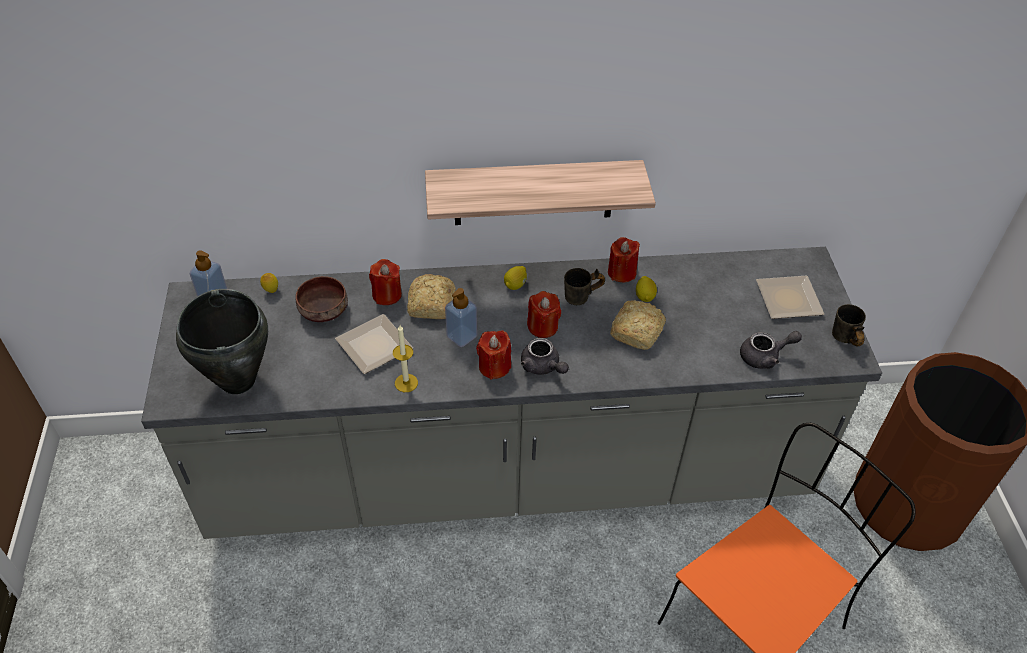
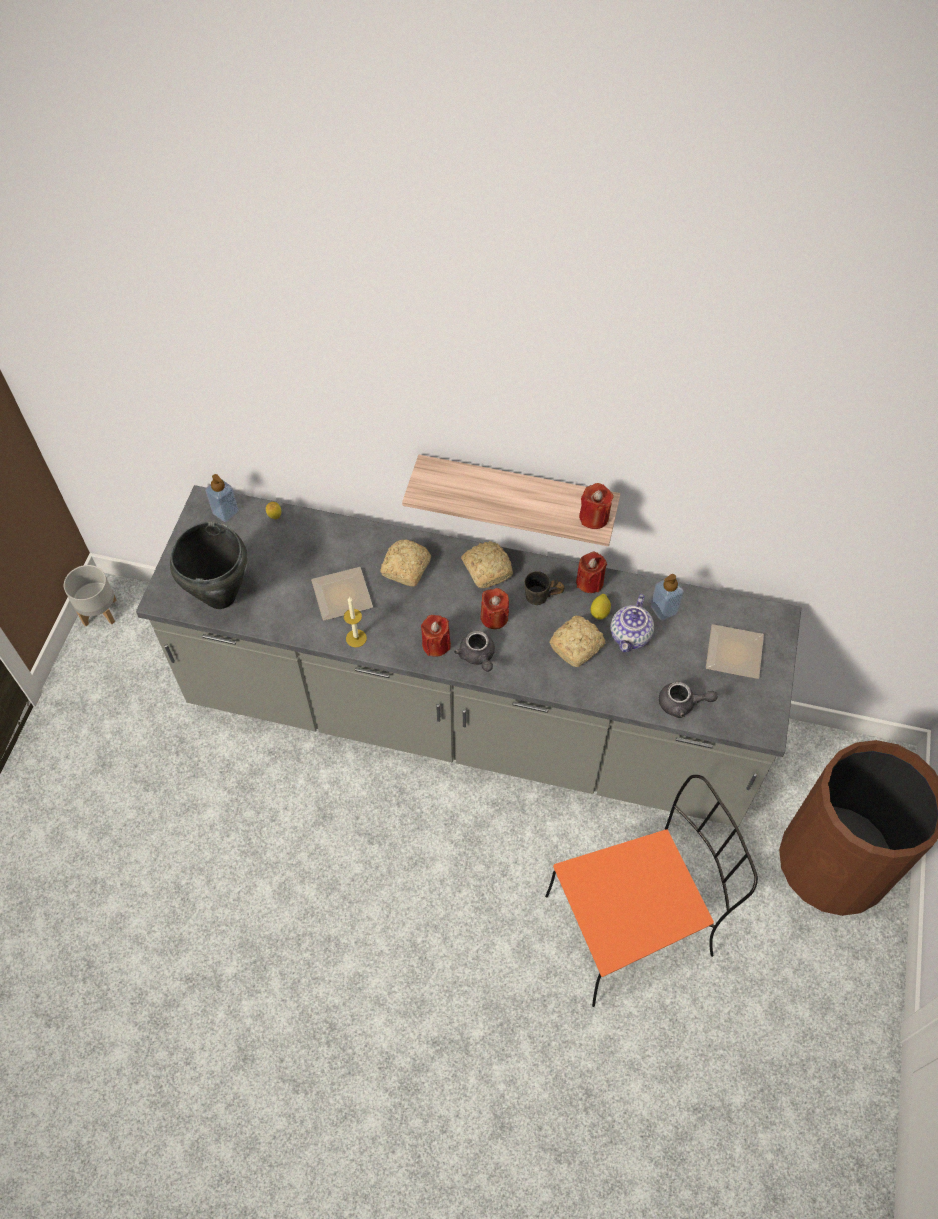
camera: 20 degrees right, 10 degrees up
brown bowl [296,276,348,322] -> none
red candle [369,259,402,305] -> red candle moved to [579,483,614,529]
soap dispenser [445,288,477,347] -> soap dispenser moved to [651,574,684,620]
lemon [504,266,527,290] -> bread [461,541,513,588]
grey mug [832,304,866,346] -> none
none -> grey planter [64,565,117,626]
none -> teapot [611,594,654,652]

